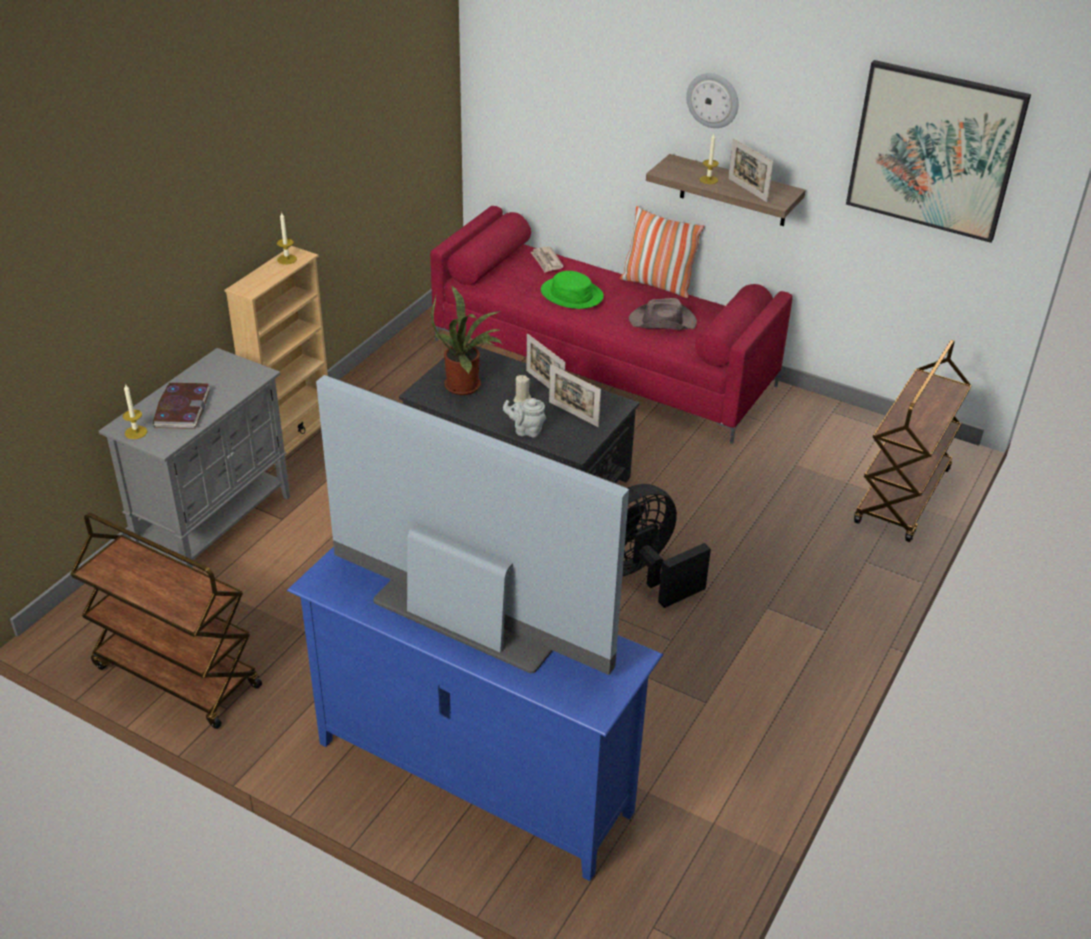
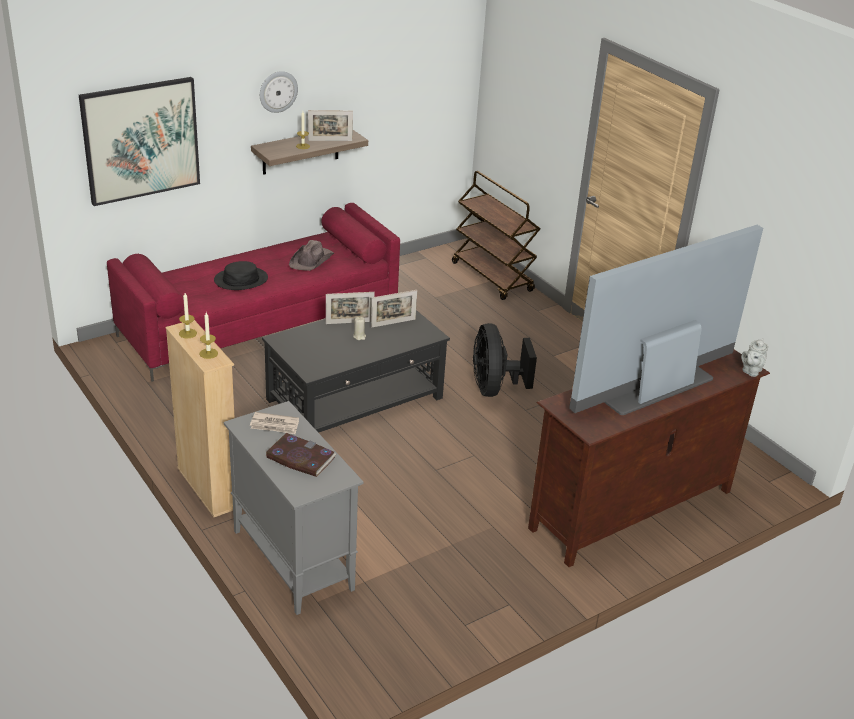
camera: 65 degrees left, 5 degrees down
brown cart [70,513,262,729] -> none
candle [123,385,147,439] -> candle moved to [199,312,218,359]
blue tv stand [287,546,663,881] -> brown tv stand [528,350,770,567]
potted plant [431,286,502,395] -> none
grey teapot [503,398,546,437] -> grey teapot moved to [741,338,768,377]
newspaper [531,246,564,273] -> newspaper moved to [250,412,299,434]
green hat [541,271,604,309] -> black hat [214,261,268,290]
pillow [620,206,704,298] -> none
picture [846,60,1031,243] -> picture moved to [79,77,200,206]

